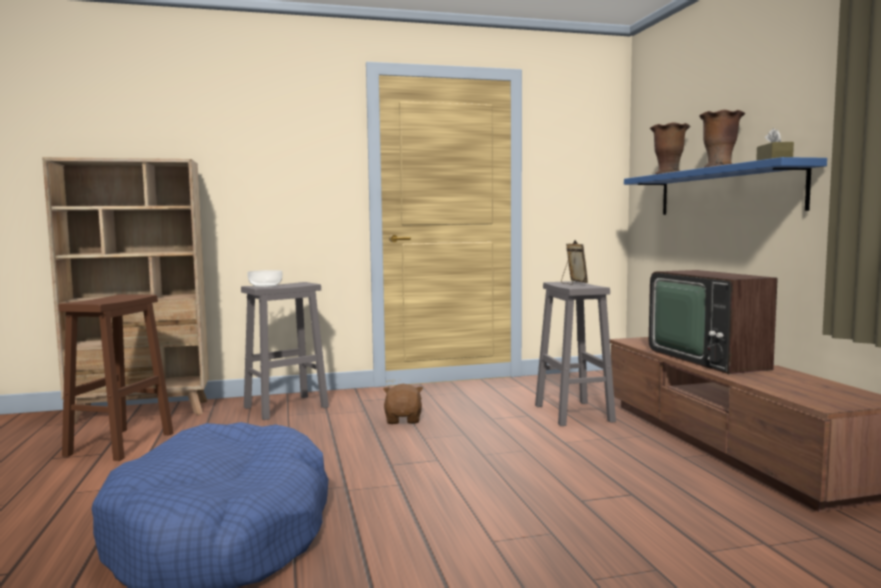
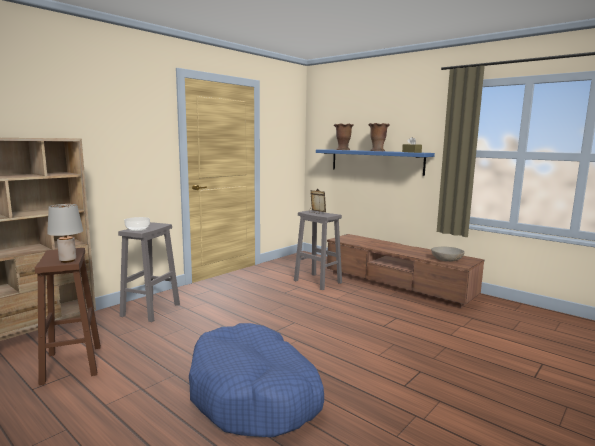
camera: 35 degrees left, 5 degrees up
brown plush toy [383,384,423,424] -> none
television [649,270,778,374] -> none
none -> grey table lamp [47,204,83,263]
none -> grey bowl [431,247,465,262]

